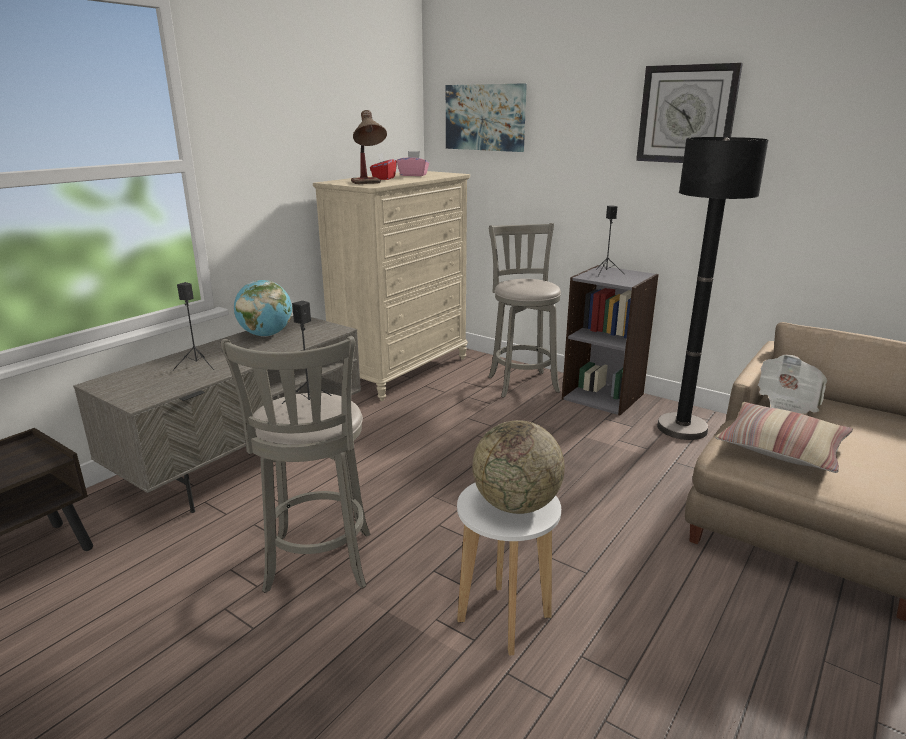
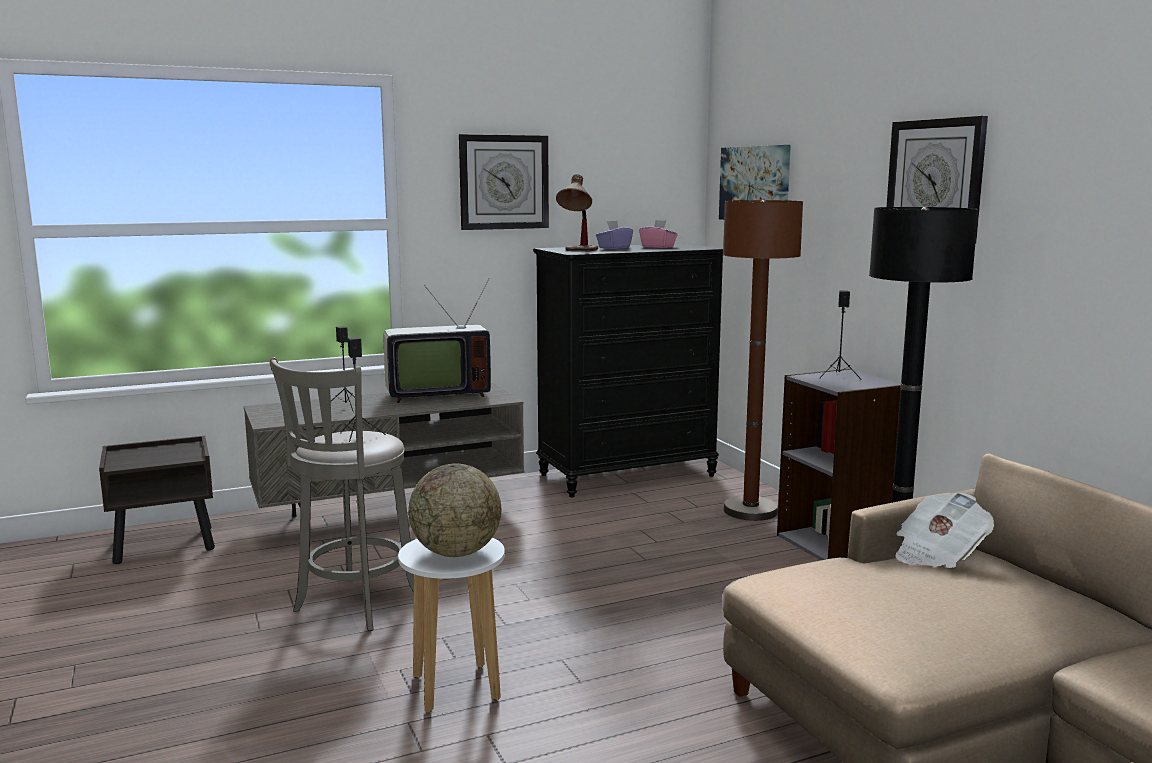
camera: 30 degrees right, 10 degrees down
globe [234,280,292,337] -> television [384,278,491,403]
beige dresser [313,171,470,401] -> black dresser [533,243,723,497]
red tissue box [370,153,397,180] -> purple tissue box [596,221,633,249]
grey stool [488,223,561,398] -> brown floor lamp [723,200,803,521]
pillow [715,402,853,473] -> none
none -> wall clock [459,134,549,230]

